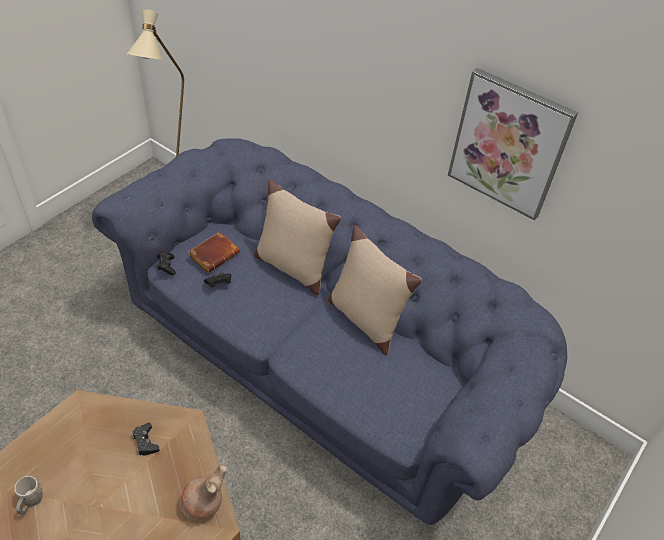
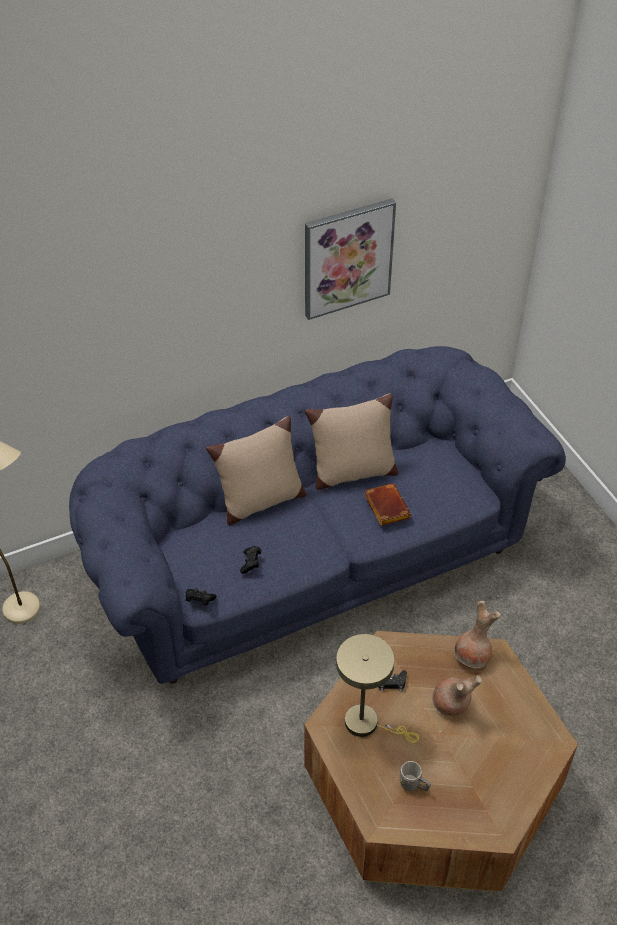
camera: 60 degrees left, 0 degrees up
brown book [188,232,240,273] -> brown book moved to [365,483,411,526]
none -> beige table lamp [336,634,419,743]
none -> brown vase [432,675,482,716]

